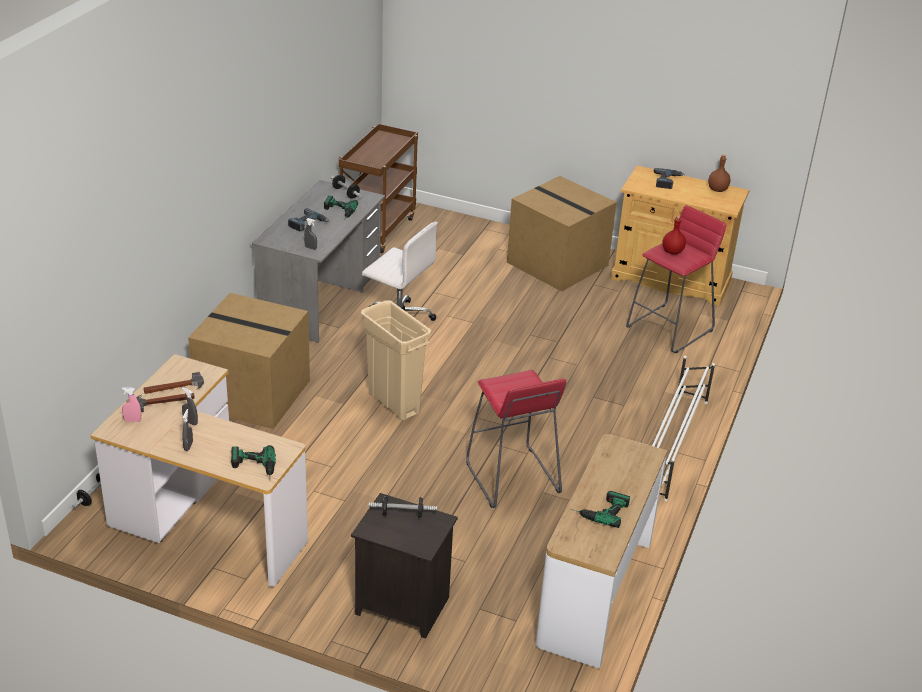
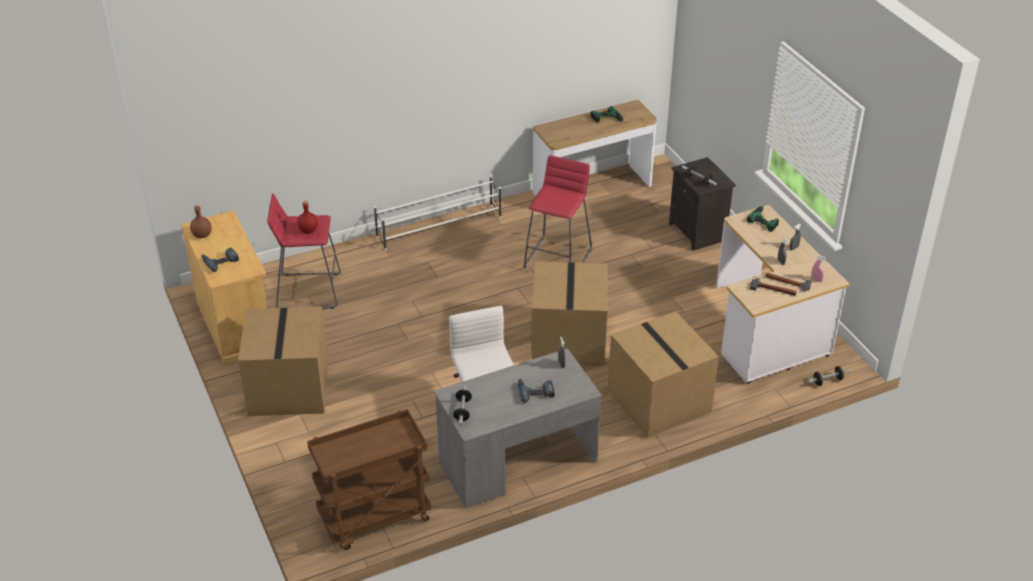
camera: 135 degrees left, 5 degrees up
power drill [324,195,358,220] -> none
beige trash can [361,300,431,421] -> cardboard box [531,261,608,366]

